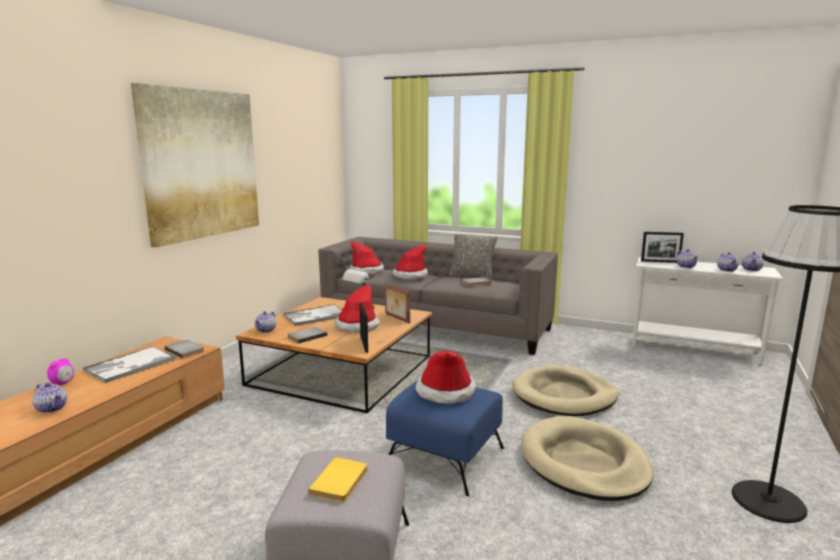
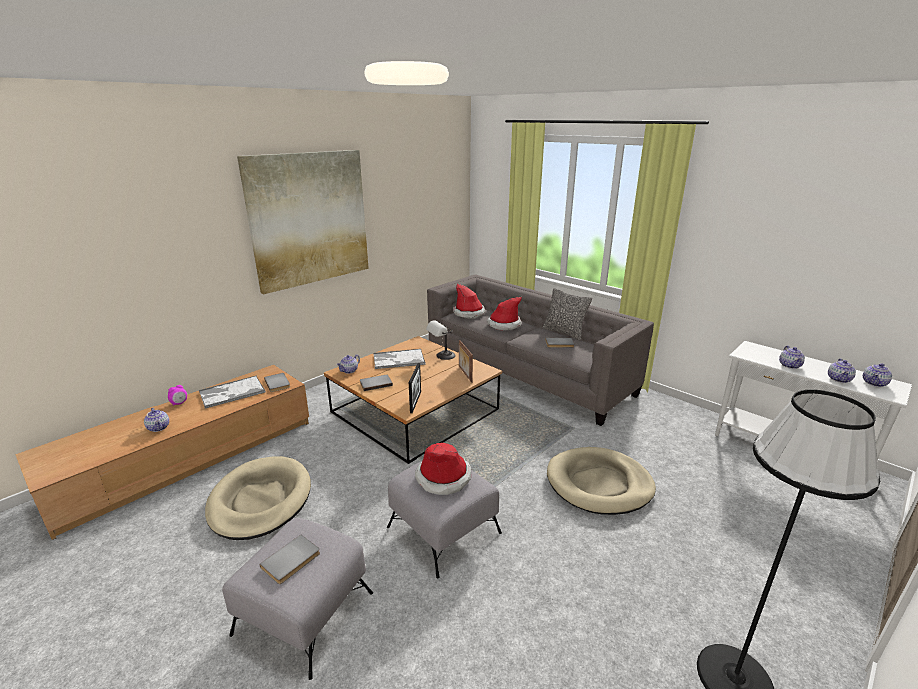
camera: 20 degrees right, 10 degrees up
yellow book [308,457,368,503] -> grey book [259,535,320,584]
hat [335,284,380,332] -> none
blue ottoman [386,380,504,496] -> grey ottoman [387,461,502,578]
beige dog bed [521,416,653,501] -> beige dog bed moved to [205,456,311,540]
picture frame [641,232,684,263] -> none

